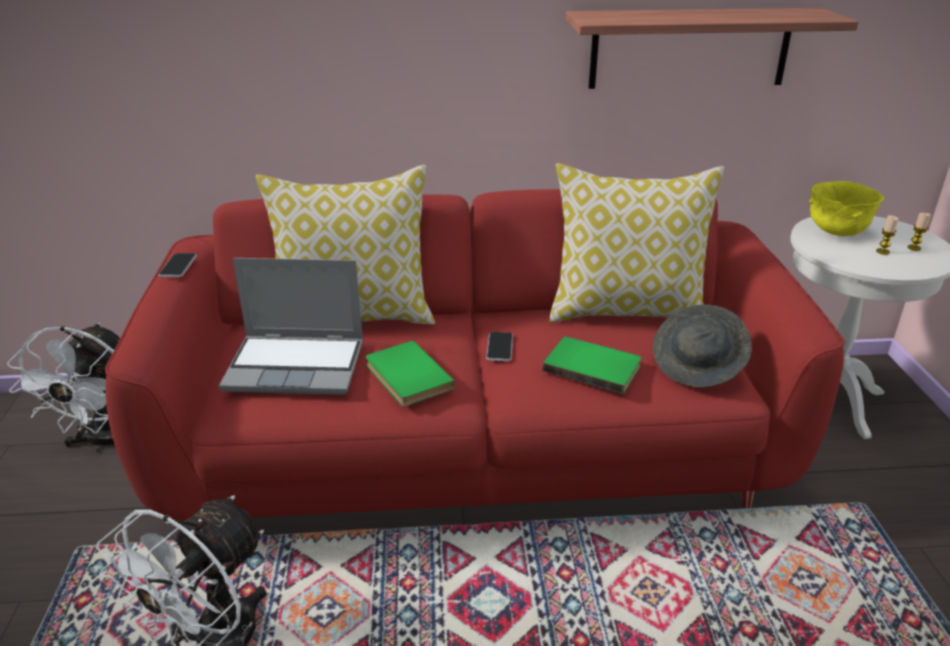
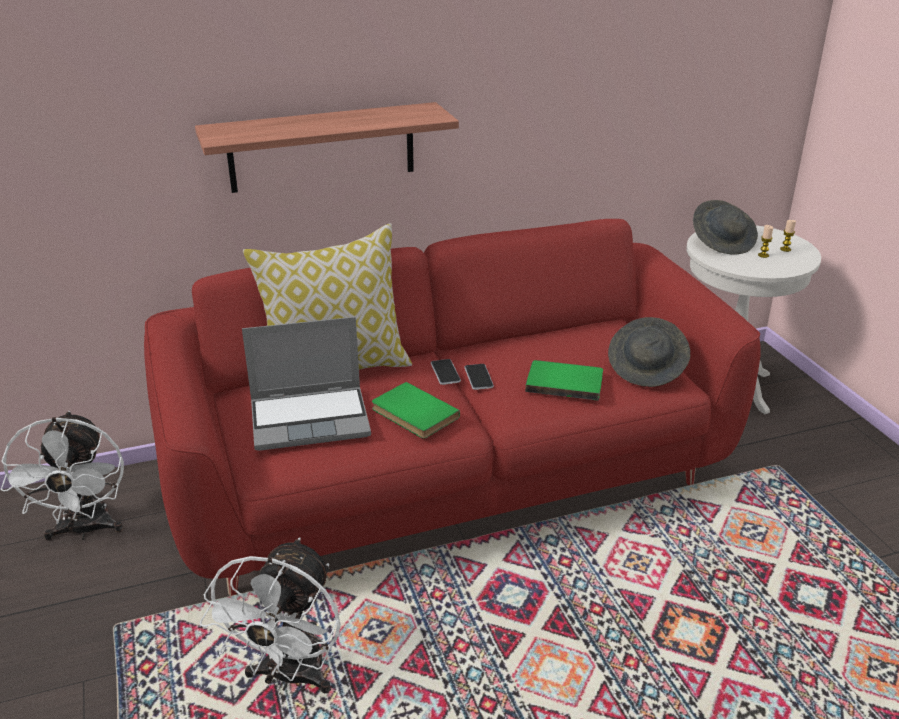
camera: 15 degrees left, 0 degrees up
phone [158,253,197,277] -> phone moved to [431,359,461,385]
pillow [550,163,724,322] -> none
shelf [565,8,859,89] -> shelf moved to [195,102,459,193]
yellow bowl [809,181,884,236] -> grey hat [693,200,758,255]

